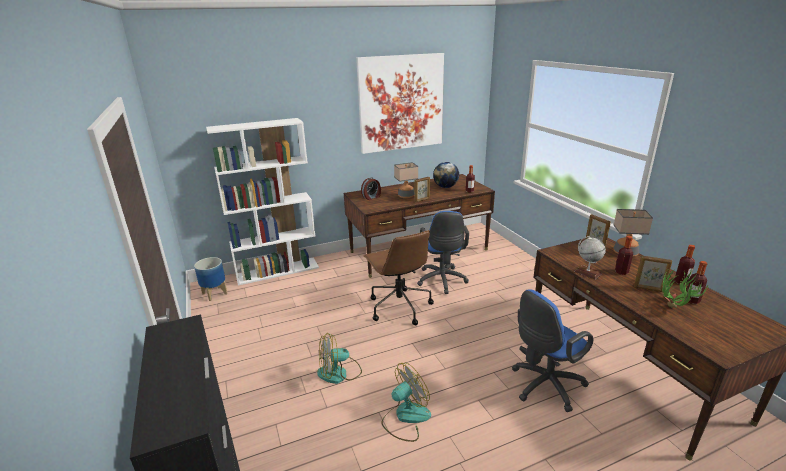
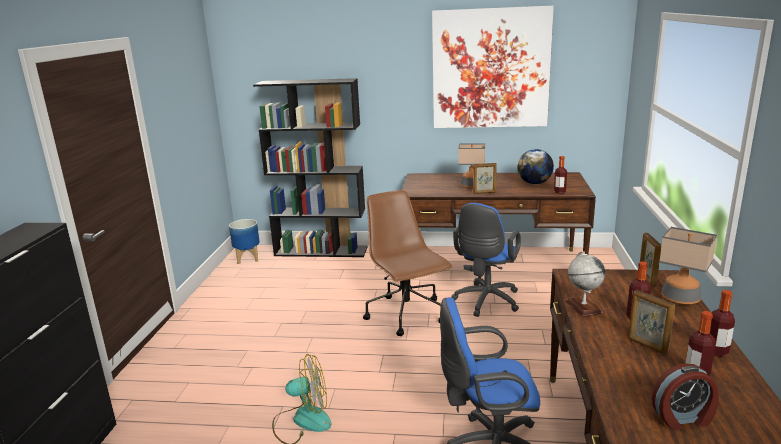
camera: 30 degrees right, 5 degrees down
white bookcase [206,118,319,286] -> black bookcase [253,78,368,257]
fan [317,333,362,384] -> none
alarm clock [361,178,381,200] -> alarm clock moved to [652,363,719,430]
brown office chair [363,230,434,325] -> brown office chair turned 150 degrees clockwise [363,190,453,336]
potted plant [662,268,710,308] -> none

